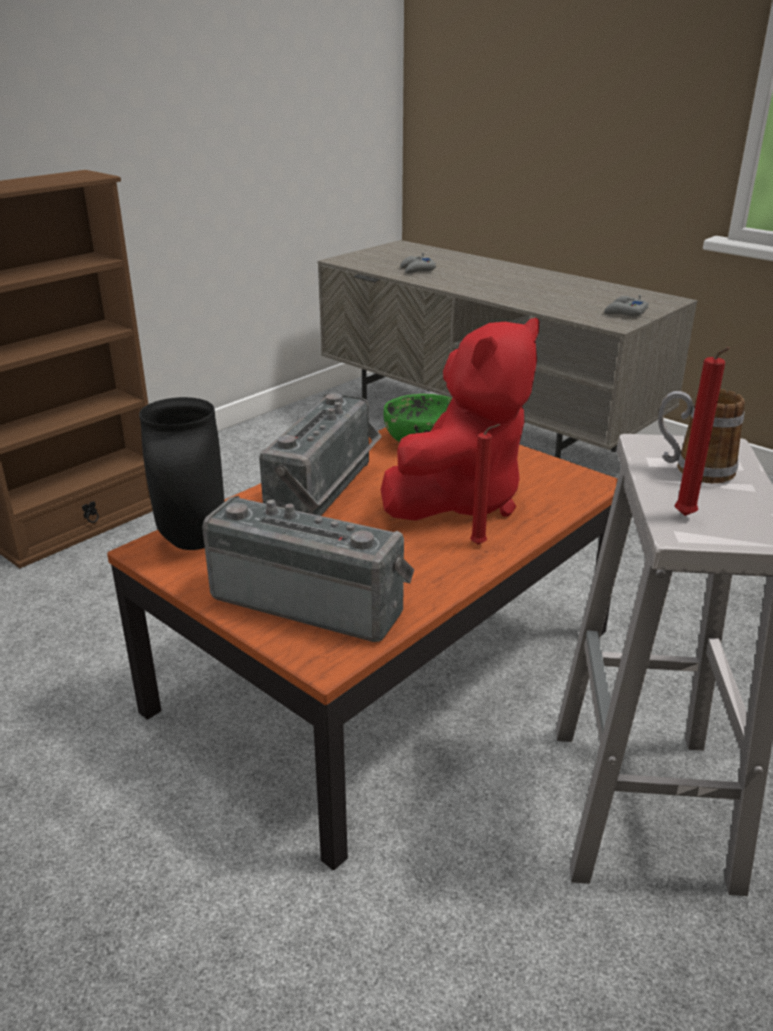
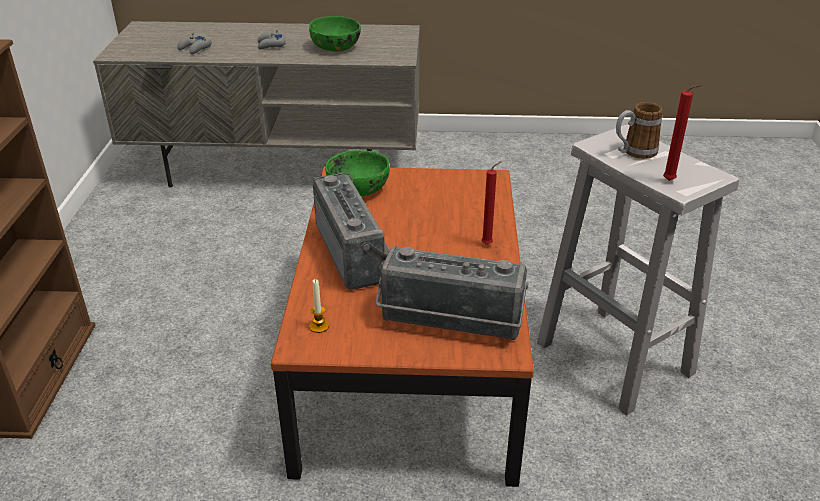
camera: 40 degrees left, 5 degrees up
black vase [139,397,225,550] -> candle [309,279,329,333]
radio [202,496,414,642] -> radio turned 150 degrees counterclockwise [376,246,528,340]
red plush toy [381,318,539,521] -> none
grey game controller [604,295,649,316] -> grey game controller moved to [257,30,286,49]
none -> green bowl [309,16,361,52]

